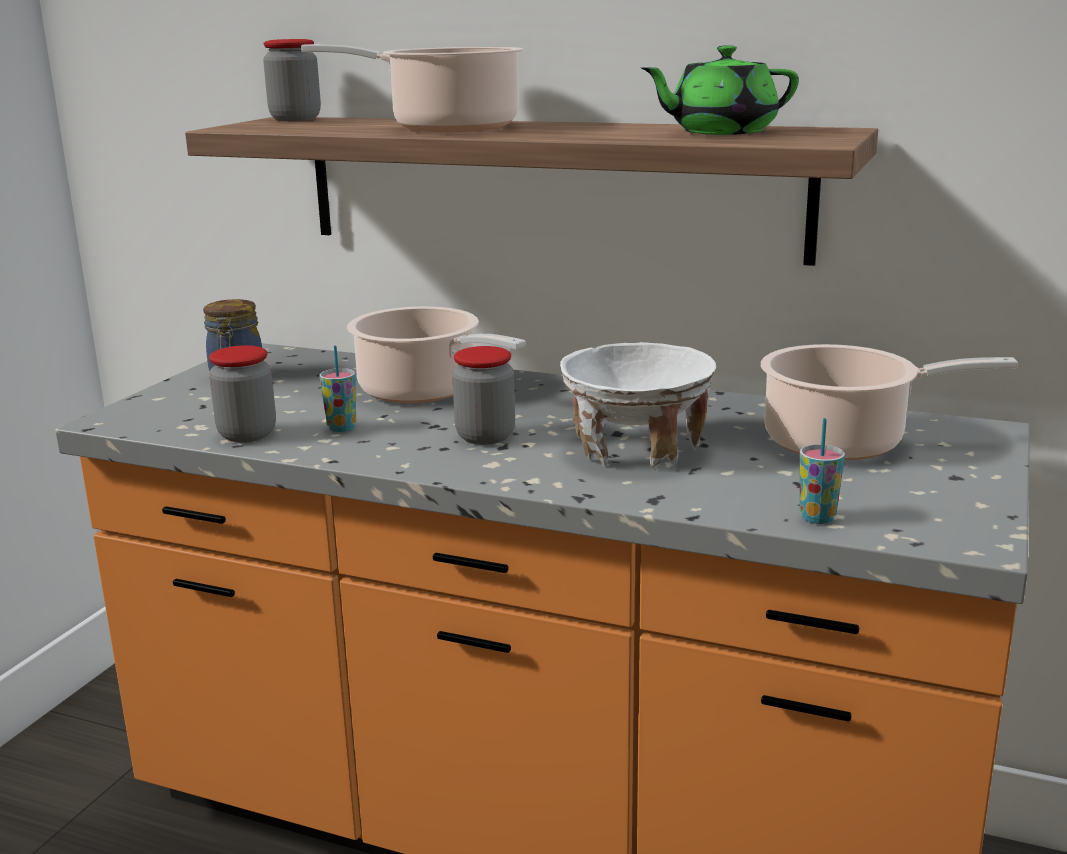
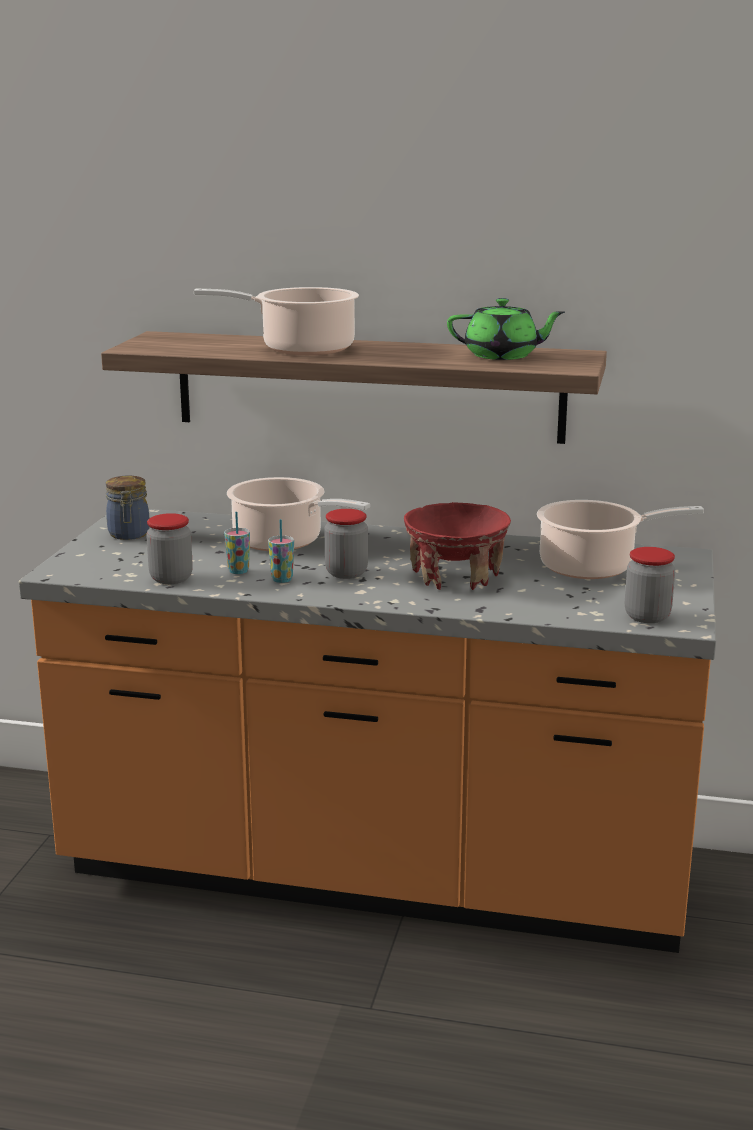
camera: 10 degrees left, 0 degrees up
jar [263,39,321,121] -> jar moved to [625,547,675,623]
white bowl [560,342,716,469] -> red bowl [404,502,511,590]
green teapot [641,45,799,135] -> green teapot turned 150 degrees counterclockwise [447,298,565,360]
cup [800,418,845,524] -> cup moved to [268,519,294,583]

